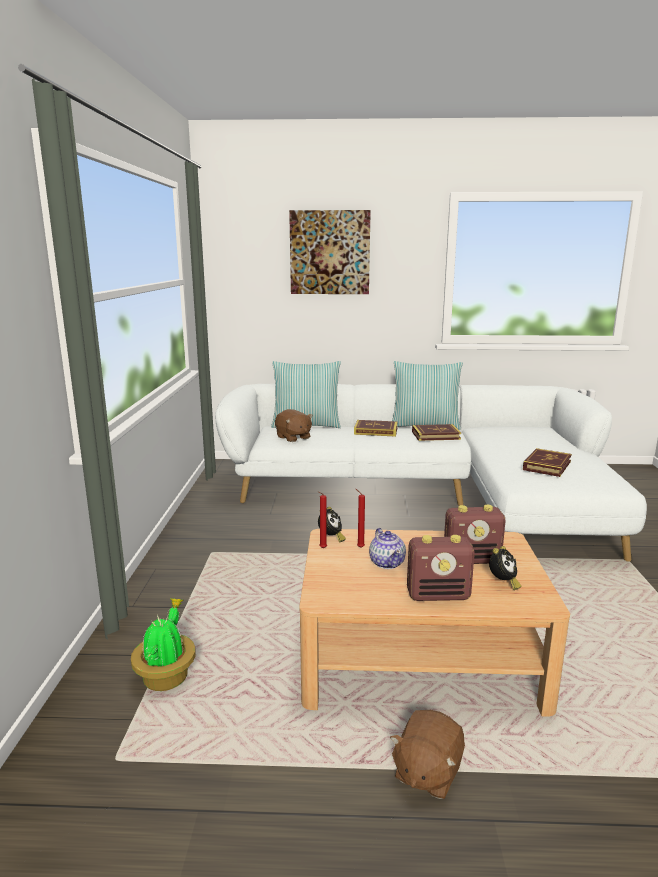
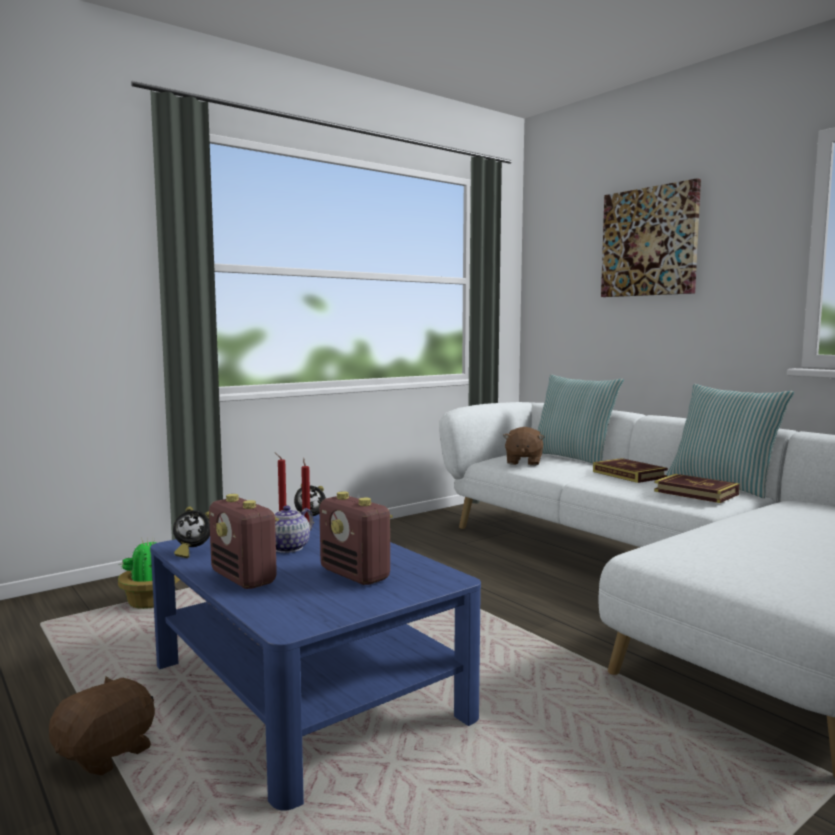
camera: 50 degrees right, 10 degrees down
beige coffee table [299,529,570,717] -> blue coffee table [150,514,481,811]
brown plush toy [390,710,465,799] -> brown plush toy turned 135 degrees clockwise [49,676,155,776]
alarm clock [489,546,521,590] -> alarm clock moved to [173,506,210,558]
book [523,448,572,477] -> none

